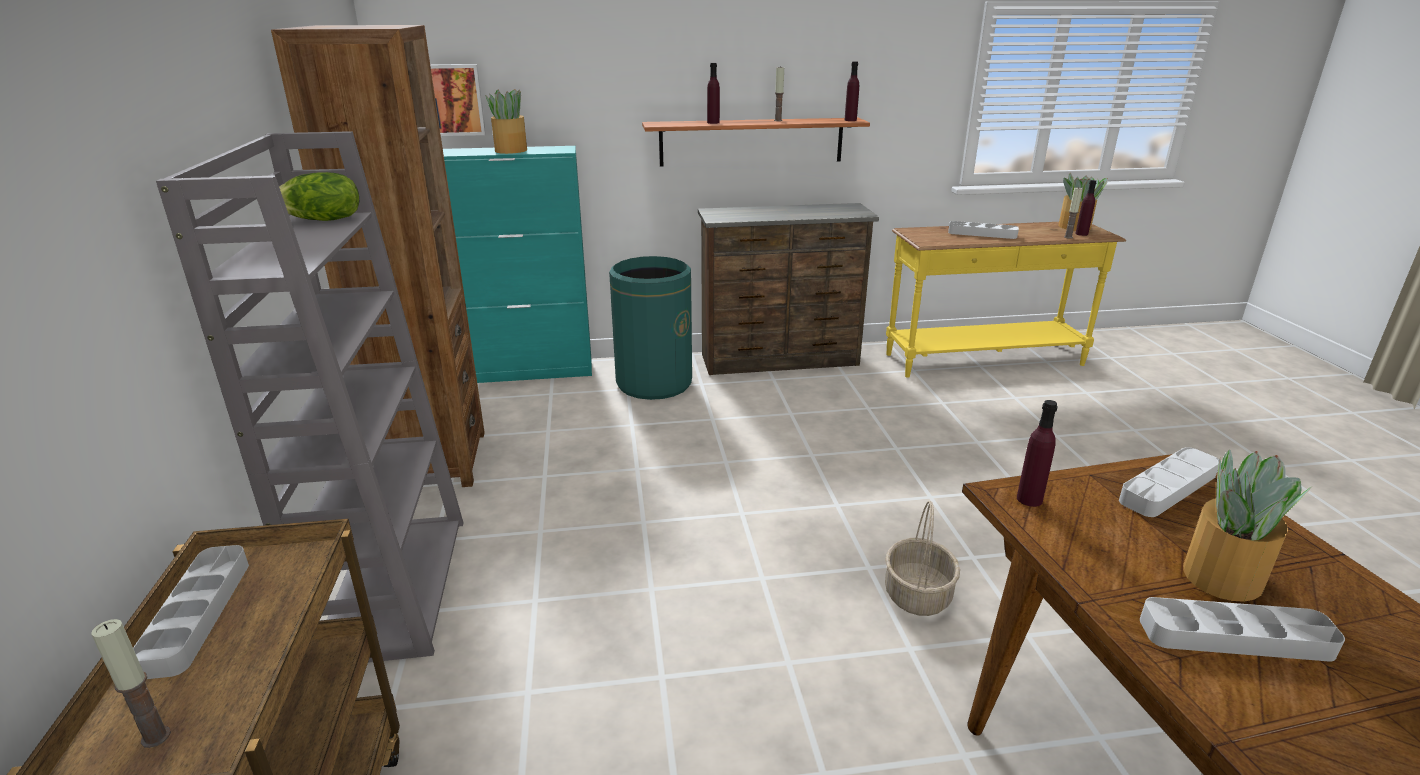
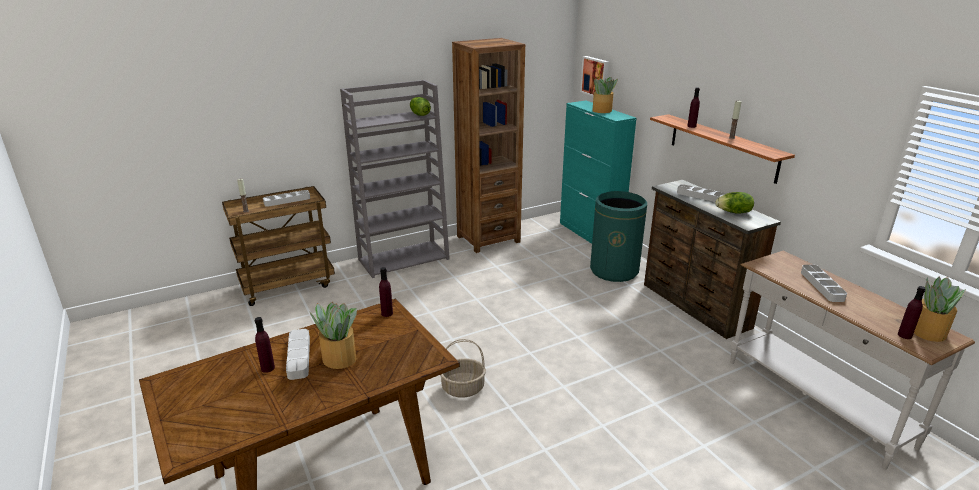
camera: 70 degrees right, 0 degrees up
purple bottle [844,61,859,121] -> purple bottle moved to [255,317,275,373]
yellow console table [886,222,1126,378] -> white console table [730,251,975,470]
candle [1064,187,1083,239] -> none
grey tray [1119,447,1219,517] -> grey tray moved to [677,184,727,202]
none -> lettuce [715,192,754,214]

